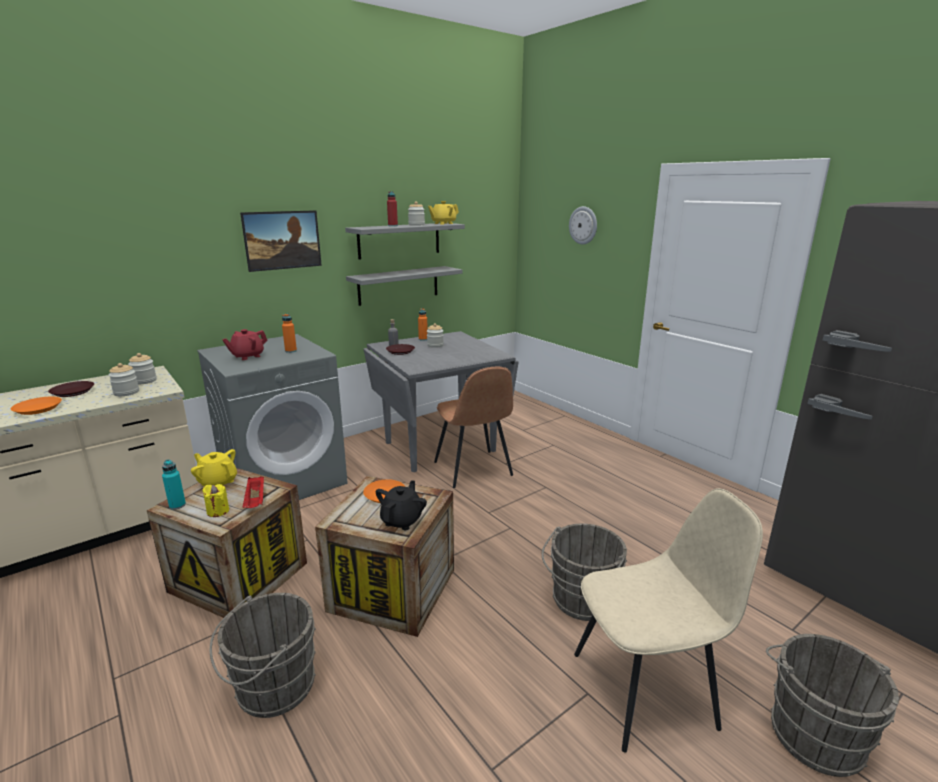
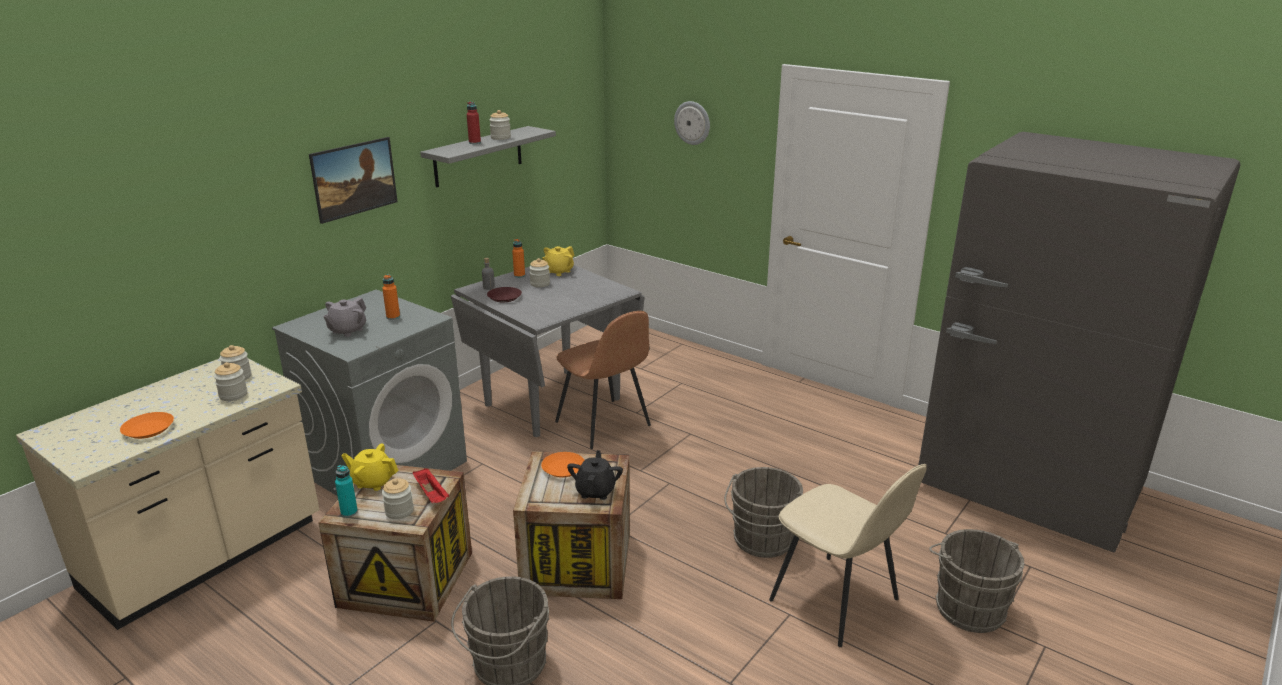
camera: 15 degrees left, 5 degrees up
brown plate [48,381,94,397] -> none
yellow candle [202,484,229,517] -> jar [382,478,414,519]
red teapot [222,329,267,360] -> grey teapot [323,298,366,337]
grey shelf [346,266,462,306] -> none
yellow teapot [428,201,459,224] -> yellow teapot moved to [542,246,574,276]
beige chair [574,488,763,753] -> beige chair turned 75 degrees clockwise [769,464,927,647]

